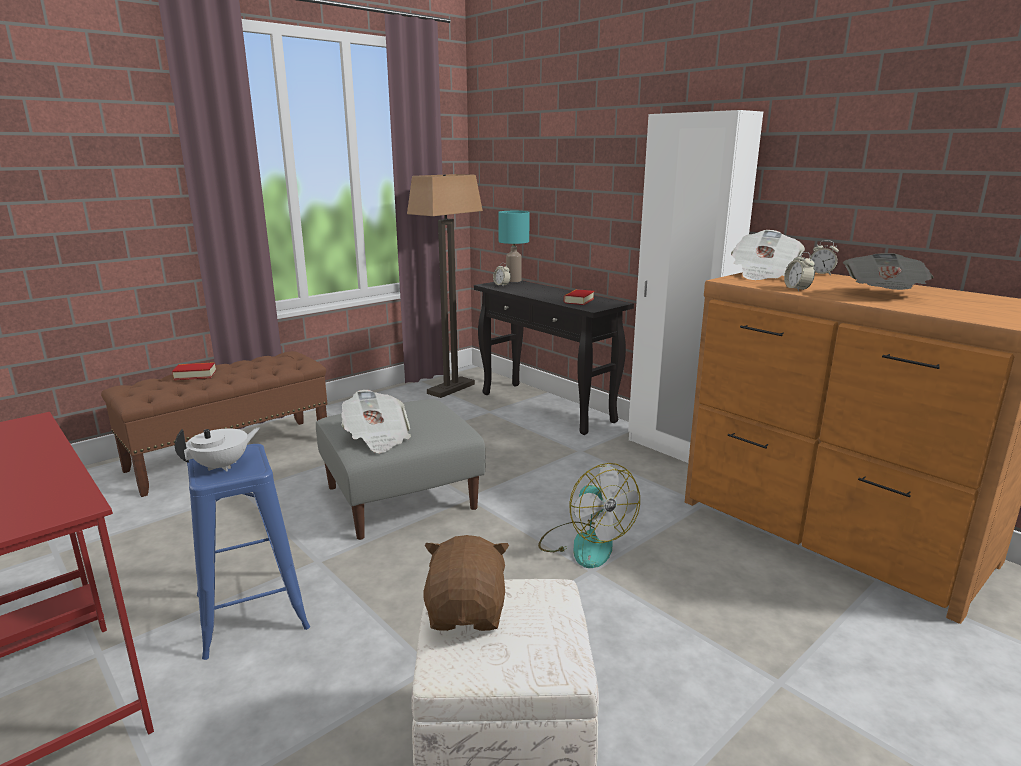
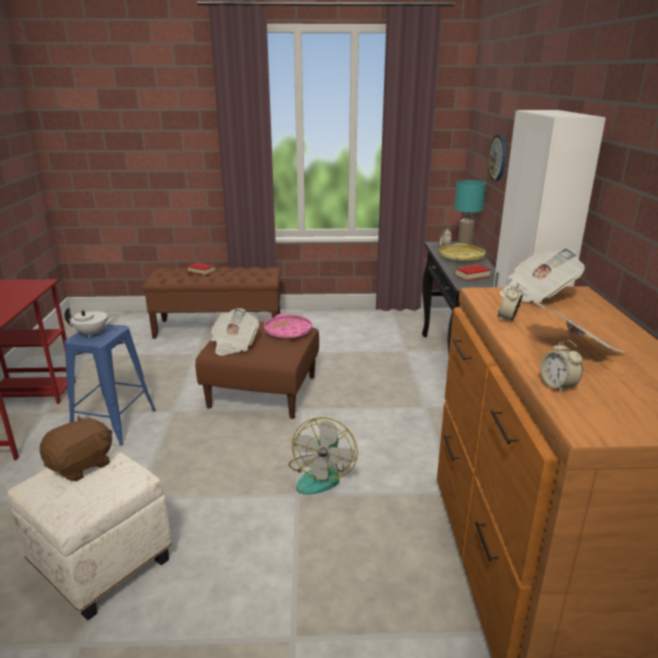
camera: 40 degrees right, 5 degrees up
grey ottoman [316,399,485,540] -> brown ottoman [195,322,319,419]
floor lamp [407,174,483,398] -> none
alarm clock [810,240,839,275] -> alarm clock moved to [540,340,583,393]
none -> pink tray [264,314,312,338]
none -> yellow tray [439,243,485,262]
none -> wall clock [488,134,506,181]

